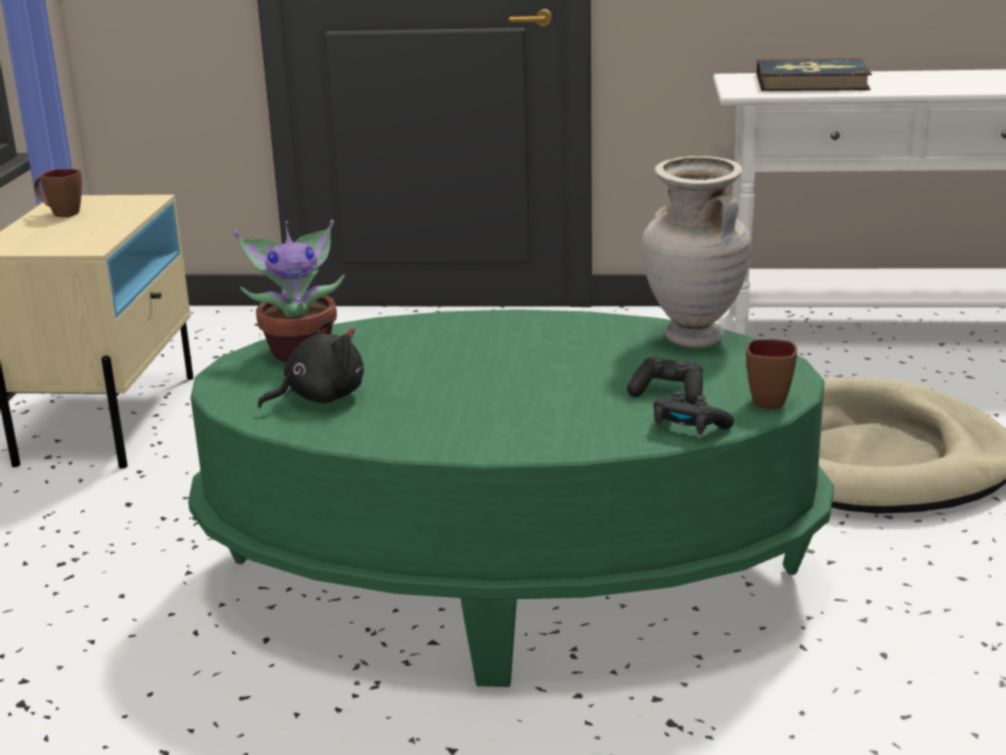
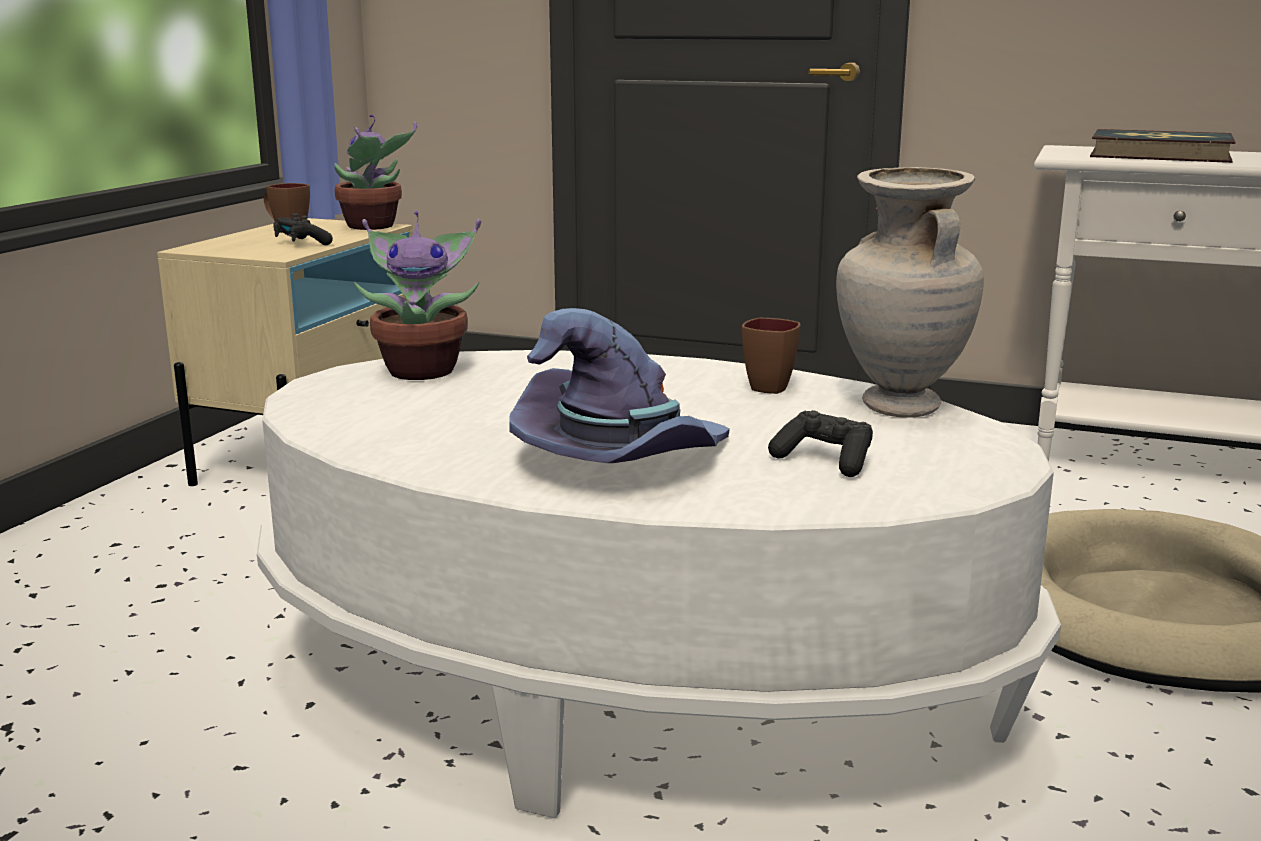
camera: 15 degrees right, 5 degrees down
green coffee table [188,309,834,687] -> white coffee table [257,350,1061,818]
black plush toy [257,320,364,408] -> none
black game controller [654,391,734,435] -> black game controller moved to [273,213,333,245]
brown mug [746,339,797,409] -> brown mug moved to [742,318,801,394]
none -> potted plant [334,114,417,230]
none -> purple hat [509,308,730,463]

